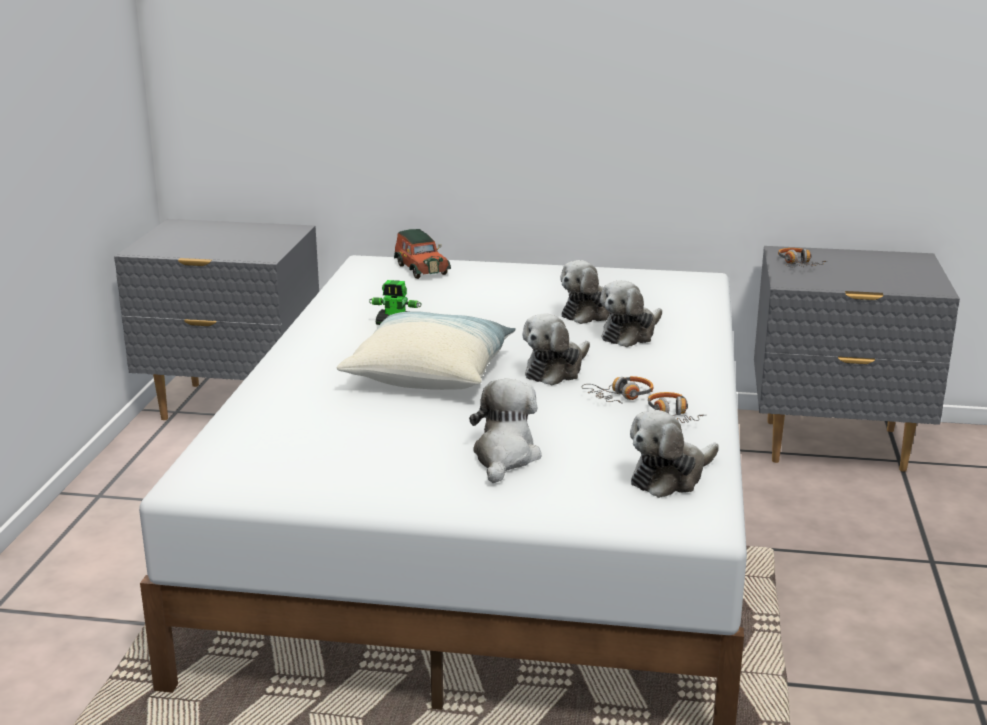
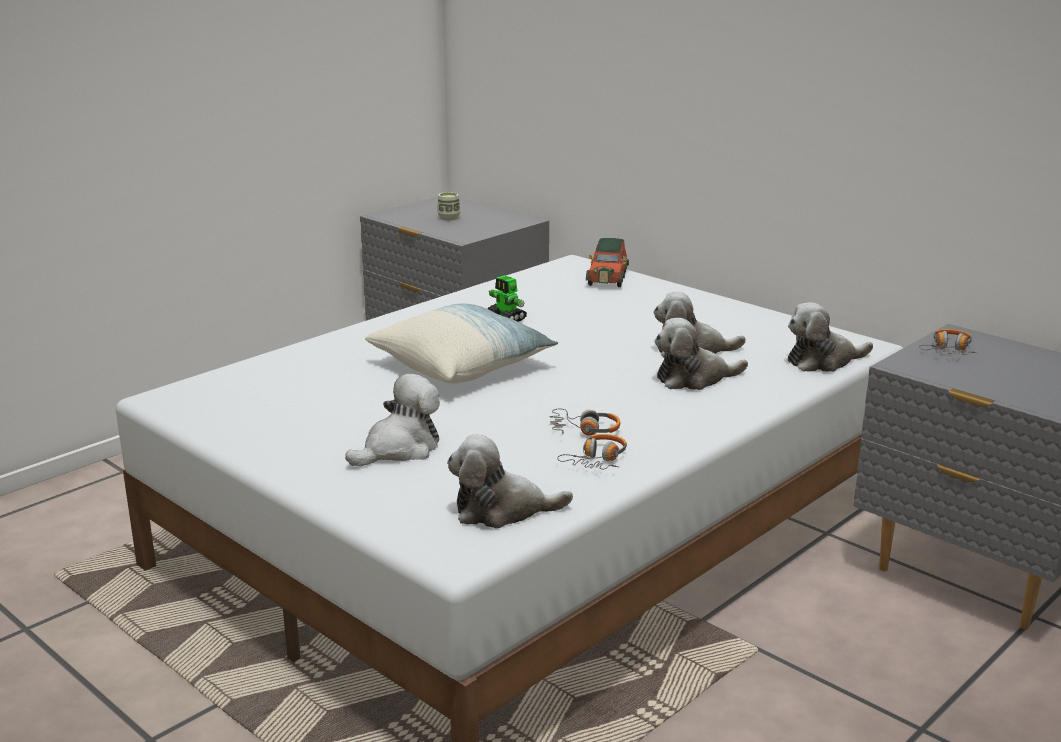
camera: 35 degrees right, 0 degrees up
plush toy [522,314,590,386] -> plush toy moved to [788,302,873,372]
none -> cup [437,192,460,221]

